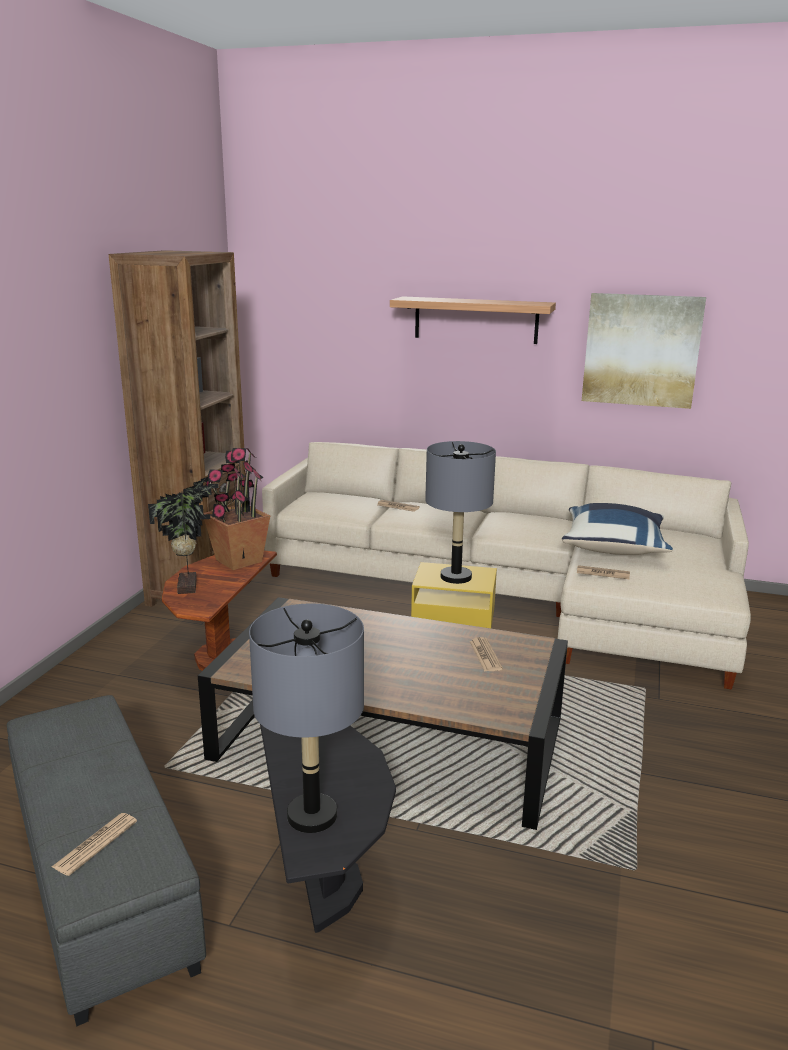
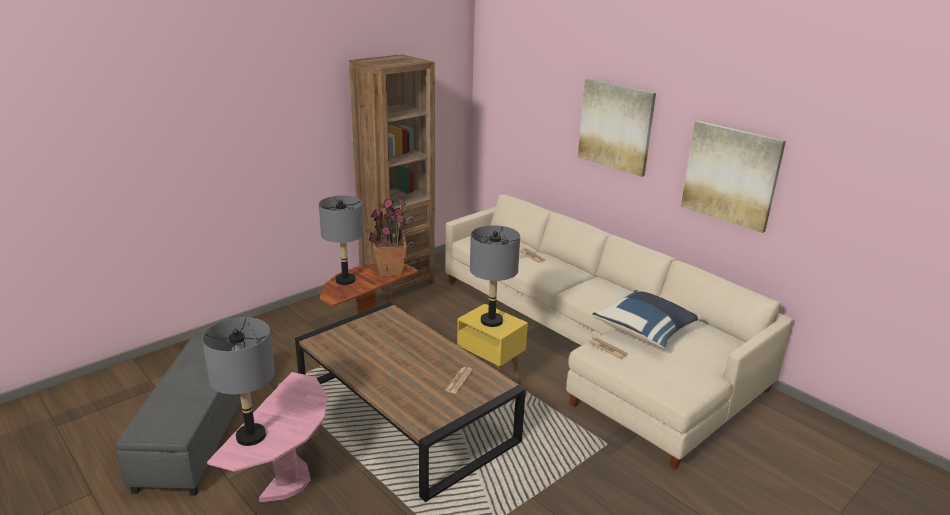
camera: 30 degrees right, 5 degrees up
newspaper [52,813,137,876] -> none
potted plant [148,477,219,594] -> grey table lamp [319,195,364,285]
black side table [260,724,396,933] -> pink side table [207,372,327,502]
shelf [390,296,556,344] -> picture [578,79,656,177]

